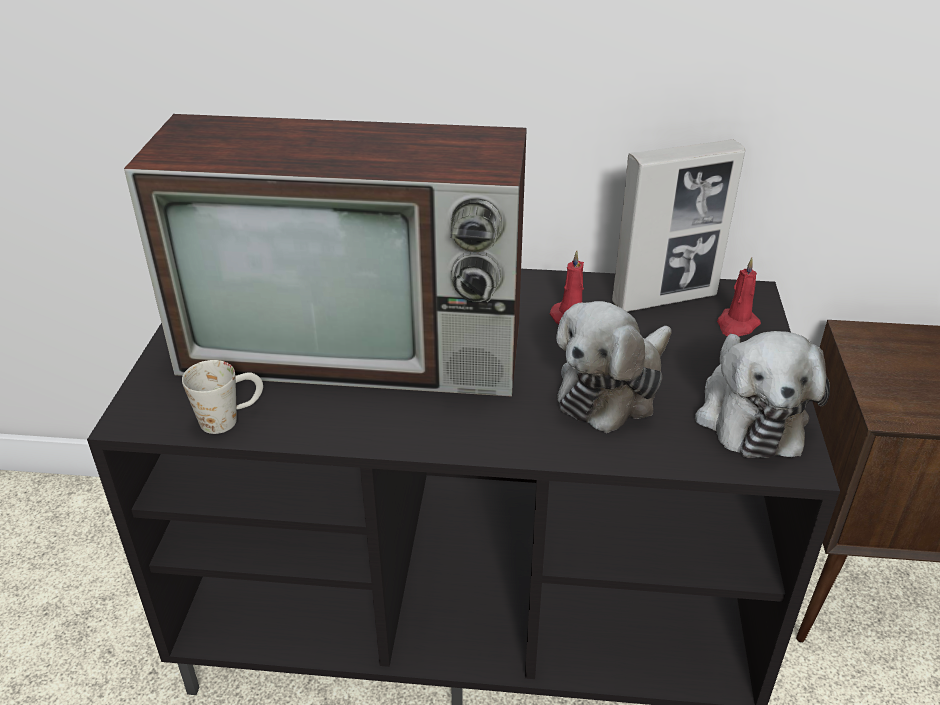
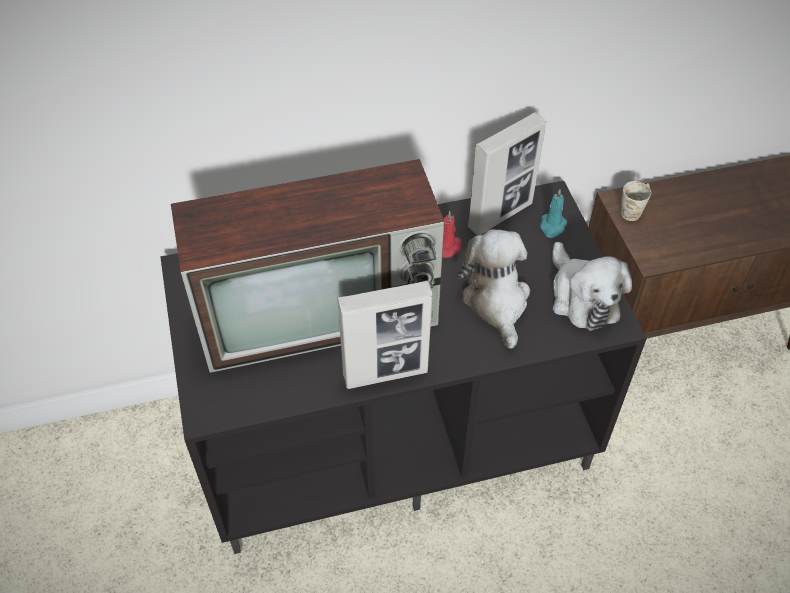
camera: 20 degrees left, 15 degrees up
white mug [182,360,263,434] -> white mug moved to [621,181,651,221]
plush toy [556,301,672,433] -> plush toy turned 150 degrees clockwise [457,229,530,348]
red candle [717,257,761,336] -> turquoise candle [540,189,567,238]
none -> picture frame [337,281,433,389]

